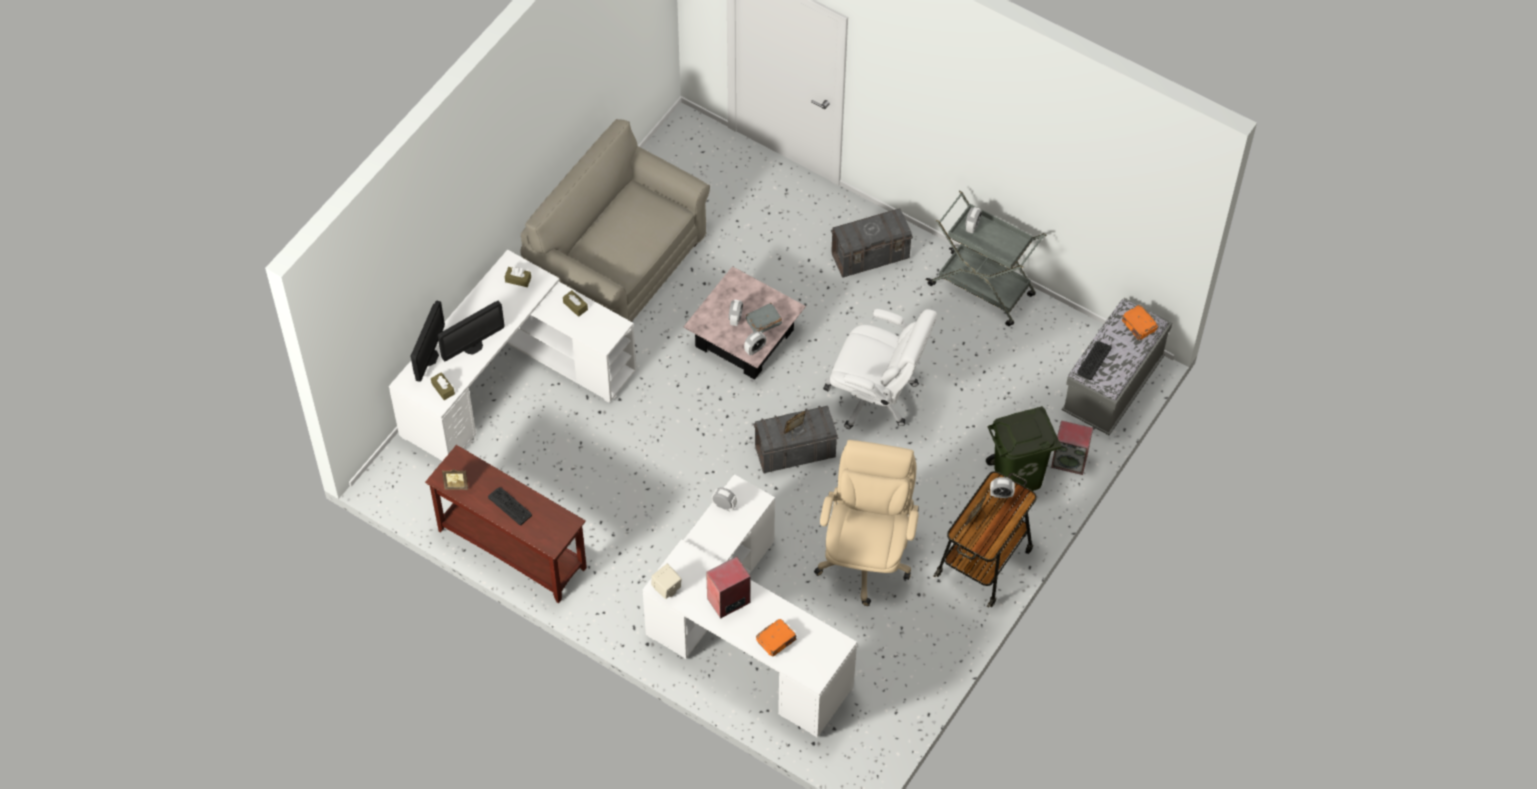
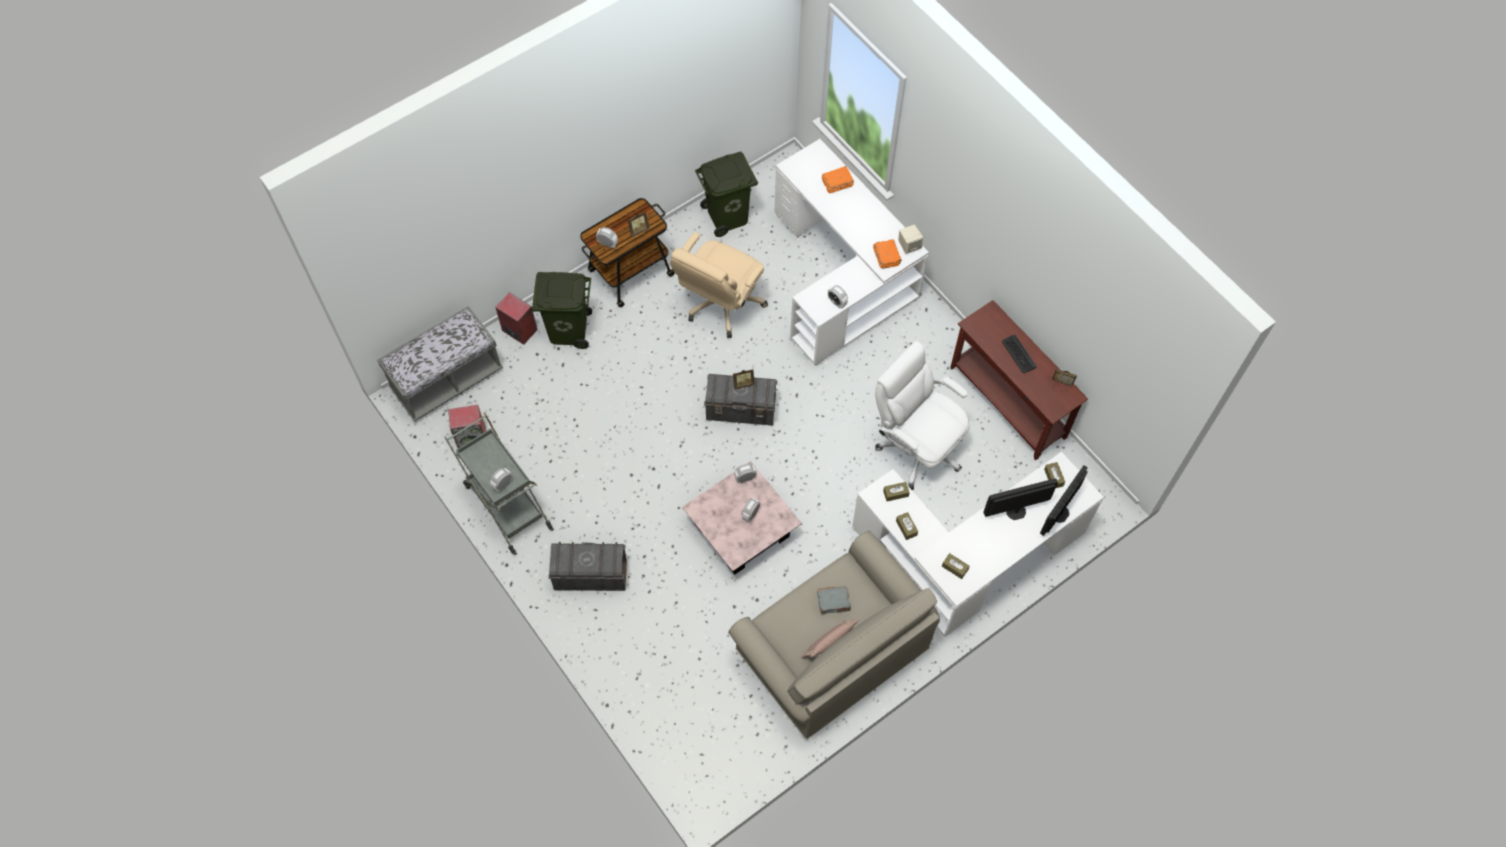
camera: 160 degrees left, 5 degrees up
speaker [706,556,751,619] -> speaker moved to [448,405,486,448]
grey book [746,303,782,333] -> grey book moved to [817,586,851,614]
white office chair [823,309,937,429] -> white office chair moved to [875,341,970,490]
keyboard [1077,341,1112,380] -> none
orange book [1122,305,1158,340] -> orange book moved to [873,239,902,269]
none -> green trash can [695,151,758,237]
none -> beige pillow [801,619,858,658]
none -> brown tissue box [883,482,910,501]

